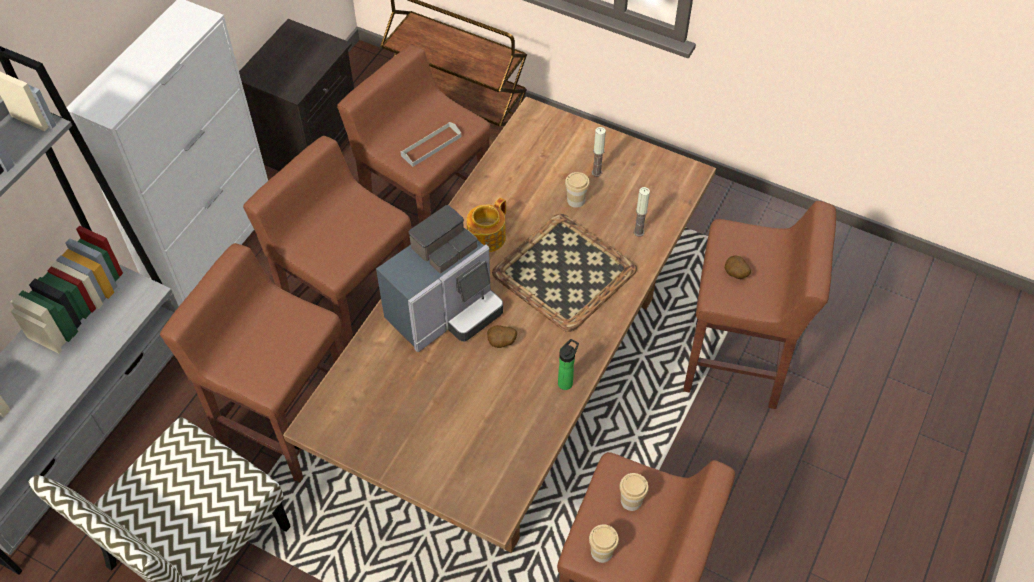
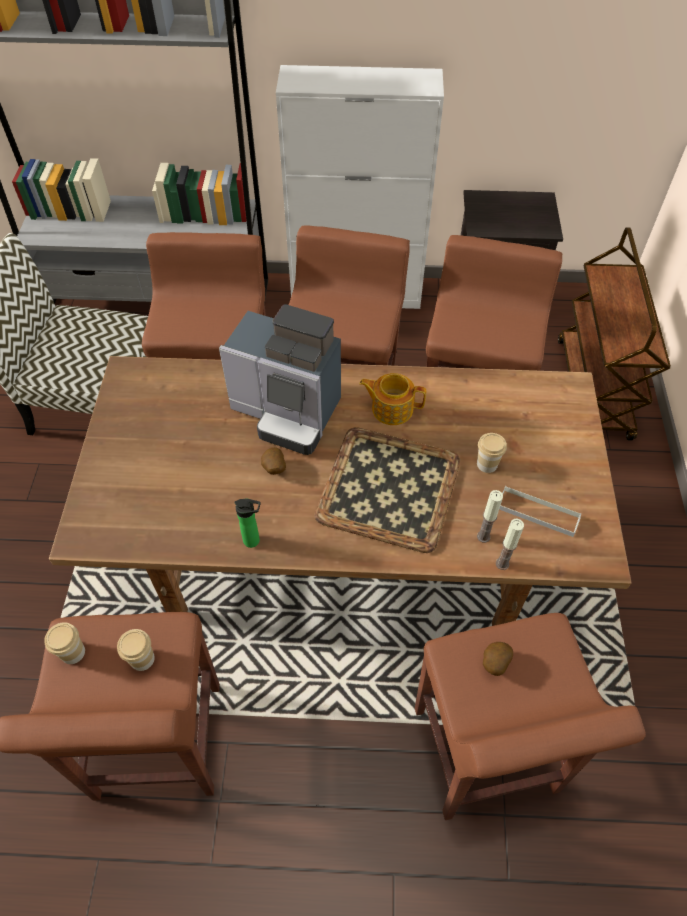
camera: 65 degrees right, 0 degrees up
grey tray [400,122,462,167] -> grey tray moved to [499,486,582,537]
candle [592,127,606,177] -> candle moved to [496,519,524,570]

